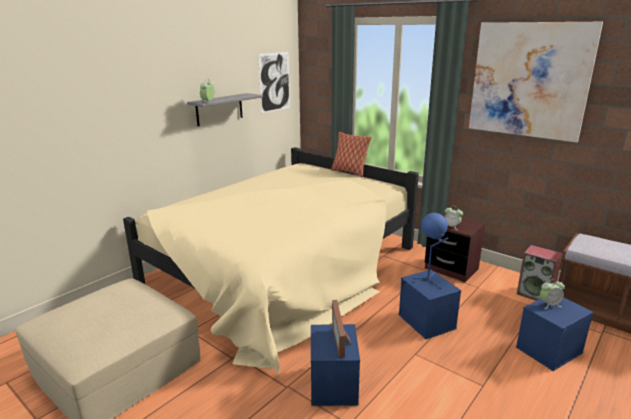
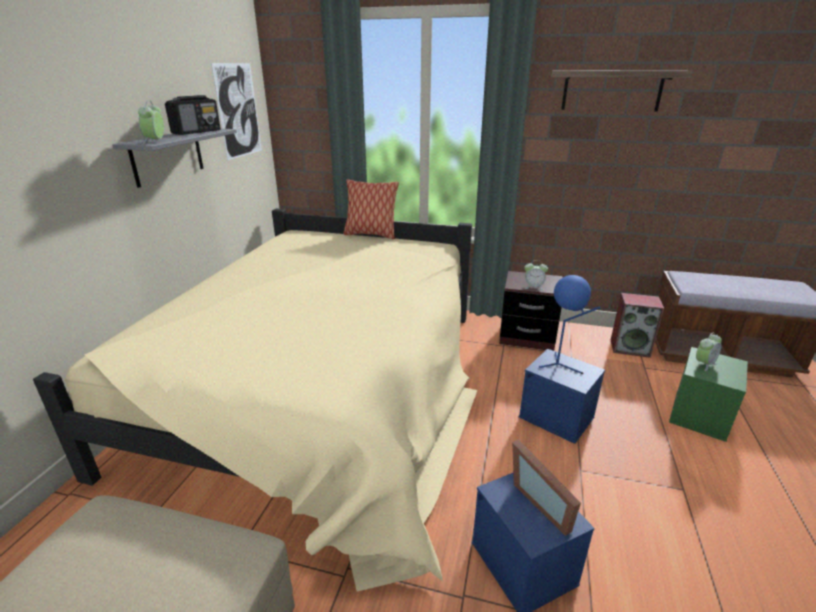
camera: 25 degrees left, 5 degrees up
picture [469,22,603,143] -> shelf [552,70,693,112]
blue storage box [516,298,594,371] -> green storage box [669,347,748,442]
none -> radio [165,95,221,135]

